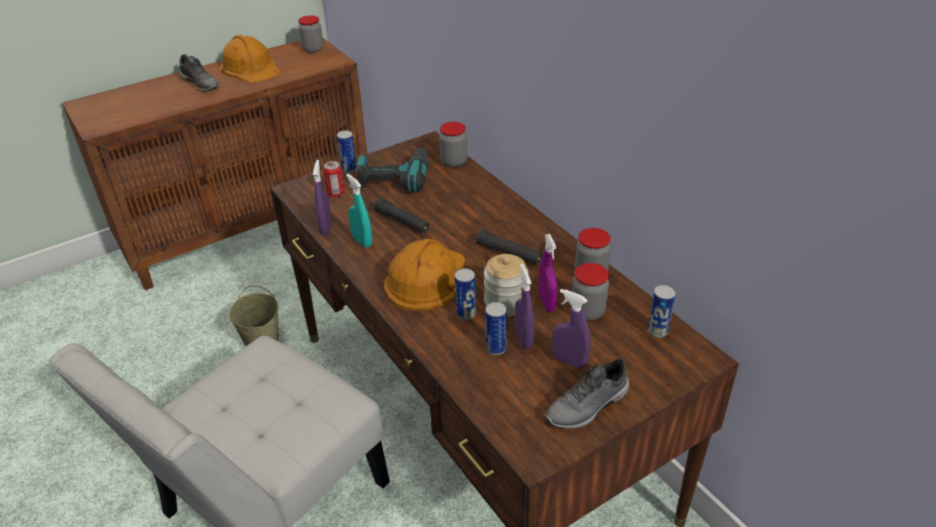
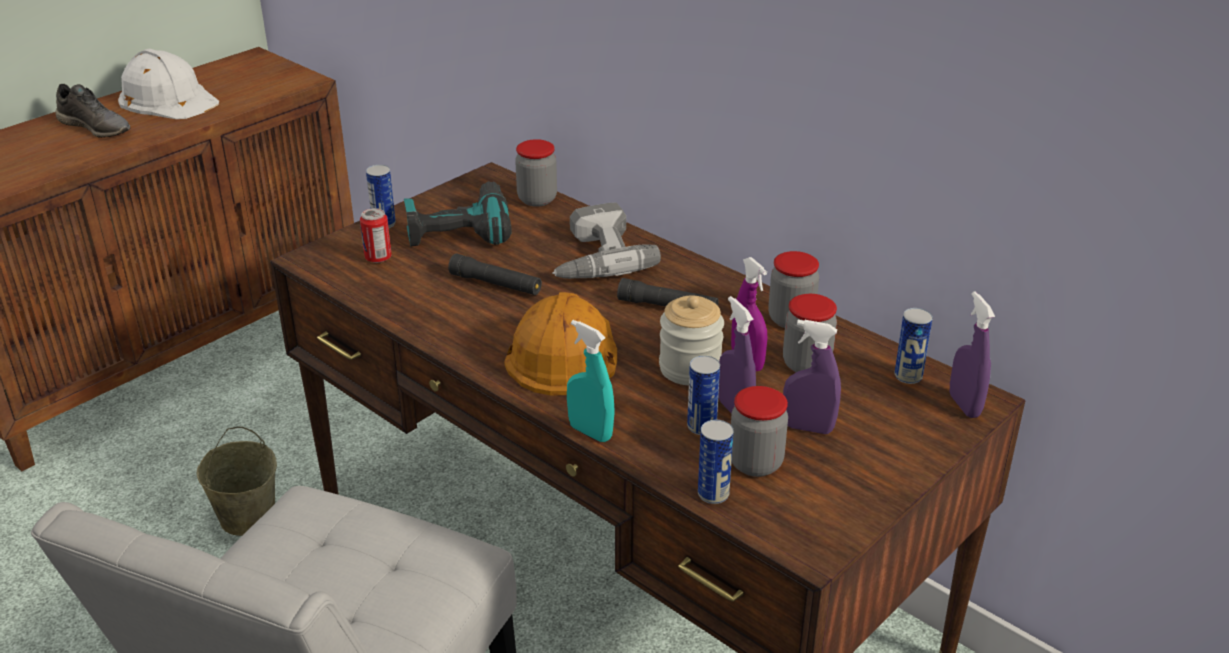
camera: 15 degrees left, 5 degrees down
orange hard hat [220,35,280,83] -> white hard hat [118,49,219,119]
jar [298,15,323,53] -> jar moved to [731,386,788,477]
purple spray bottle [313,160,332,235] -> purple spray bottle moved to [950,291,995,418]
turquoise spray bottle [346,174,372,248] -> turquoise spray bottle moved to [567,320,615,442]
can [455,268,476,320] -> can moved to [698,420,734,504]
grey shoe [544,359,629,429] -> none
none -> power drill [552,203,661,279]

